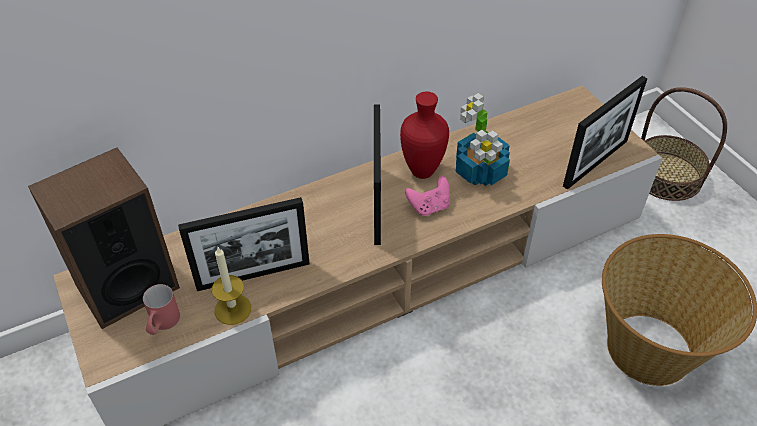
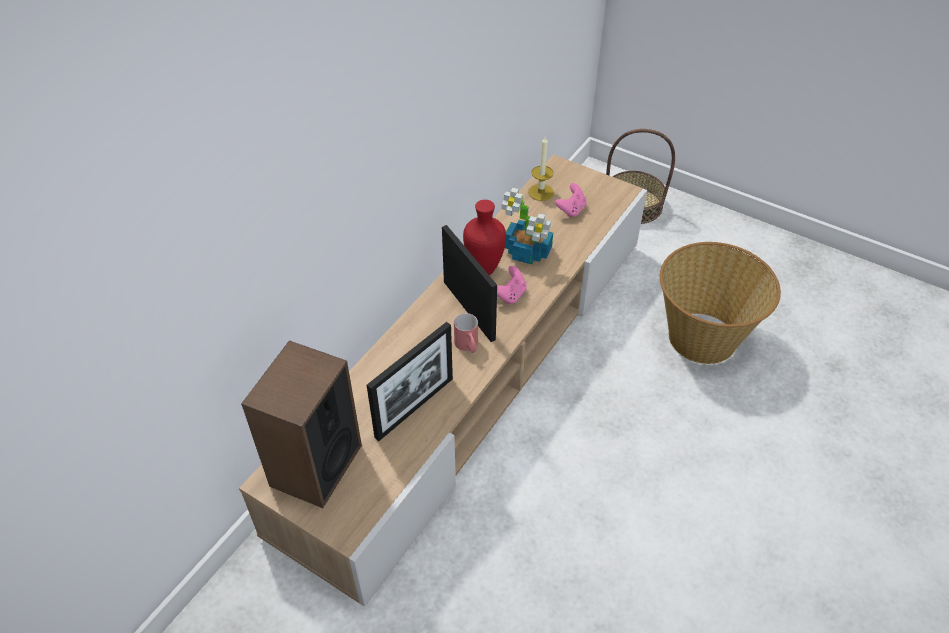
camera: 30 degrees left, 0 degrees up
red mug [143,284,180,335] -> red mug moved to [454,313,478,353]
candle [212,246,251,325] -> candle moved to [528,136,554,201]
picture frame [563,76,648,190] -> none
none -> pink game controller [555,183,586,218]

